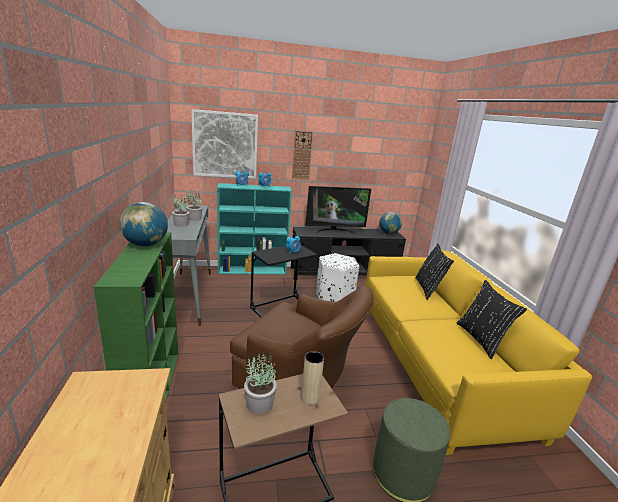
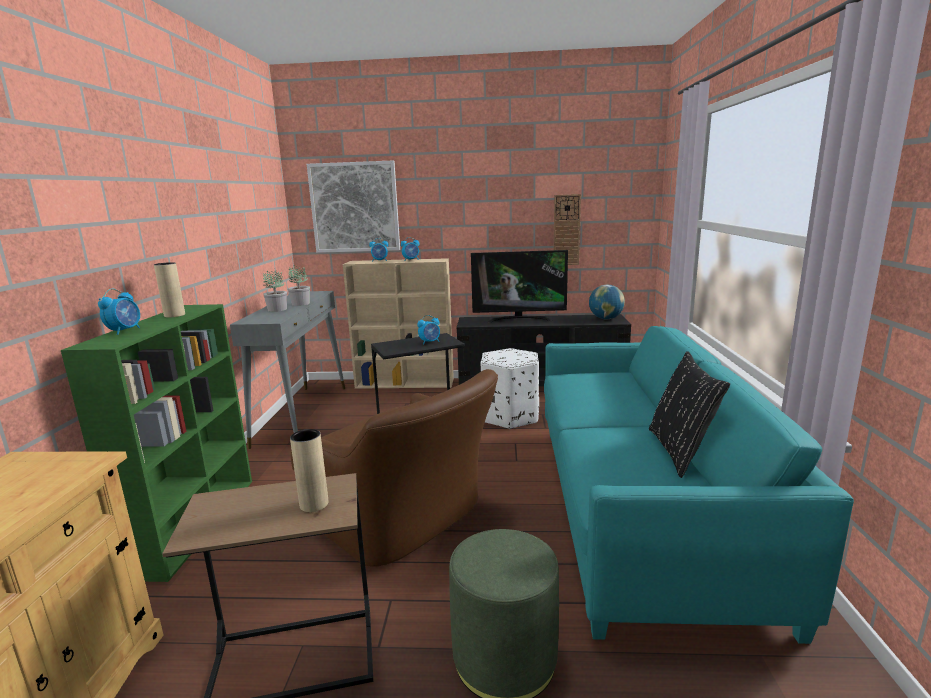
camera: 15 degrees right, 5 degrees down
globe [119,202,168,247] -> beige vase [154,262,185,318]
turquoise bookcase [217,183,292,274] -> beige bookcase [343,258,454,389]
potted plant [244,353,277,414] -> none
wall clock [292,130,313,180] -> wall clock moved to [554,194,581,265]
yellow sofa [365,250,592,455] -> turquoise sofa [544,326,854,644]
black pillow [415,244,454,300] -> none
none -> alarm clock [98,289,140,335]

